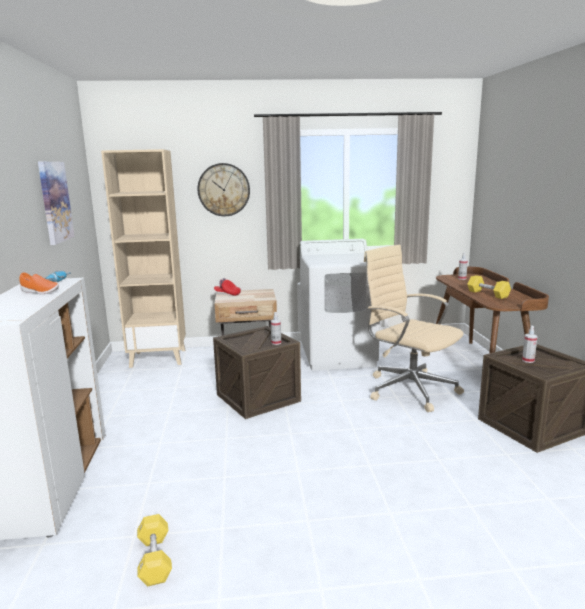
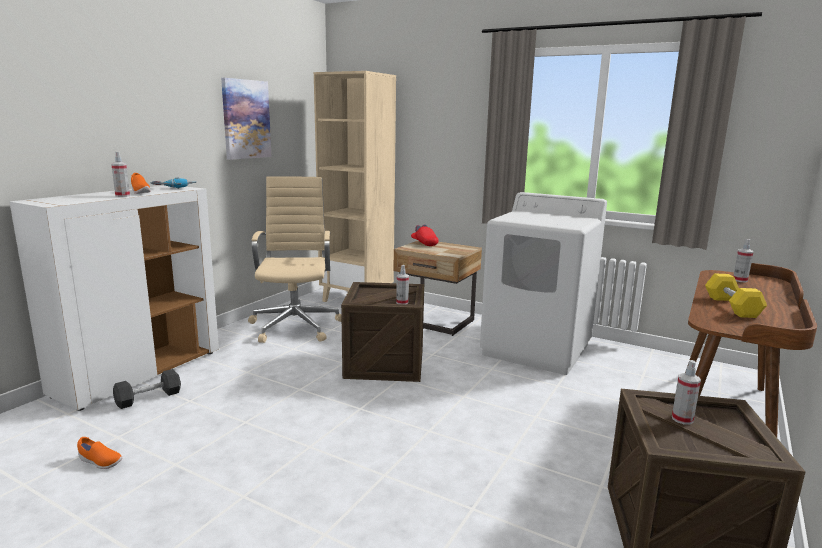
camera: 35 degrees right, 0 degrees up
yellow dumbbell [137,514,172,586] -> orange shoe [77,437,122,469]
wall clock [197,163,250,216] -> none
beige office chair [364,245,464,412] -> beige office chair moved to [248,176,342,343]
none -> spray bottle [111,151,130,197]
none -> black dumbbell [113,369,181,409]

